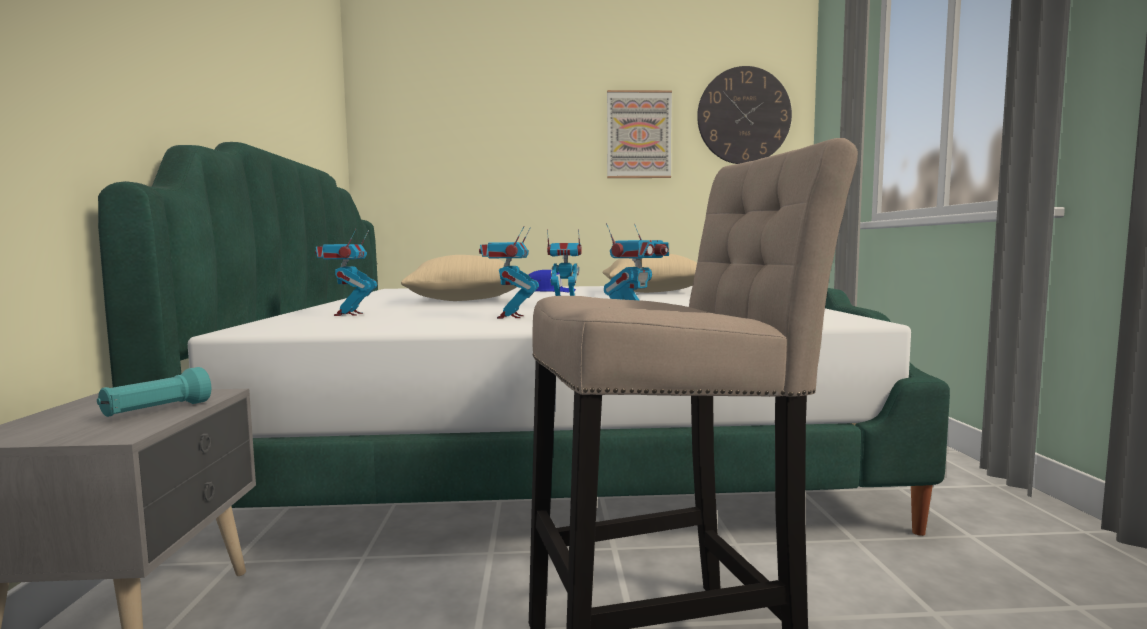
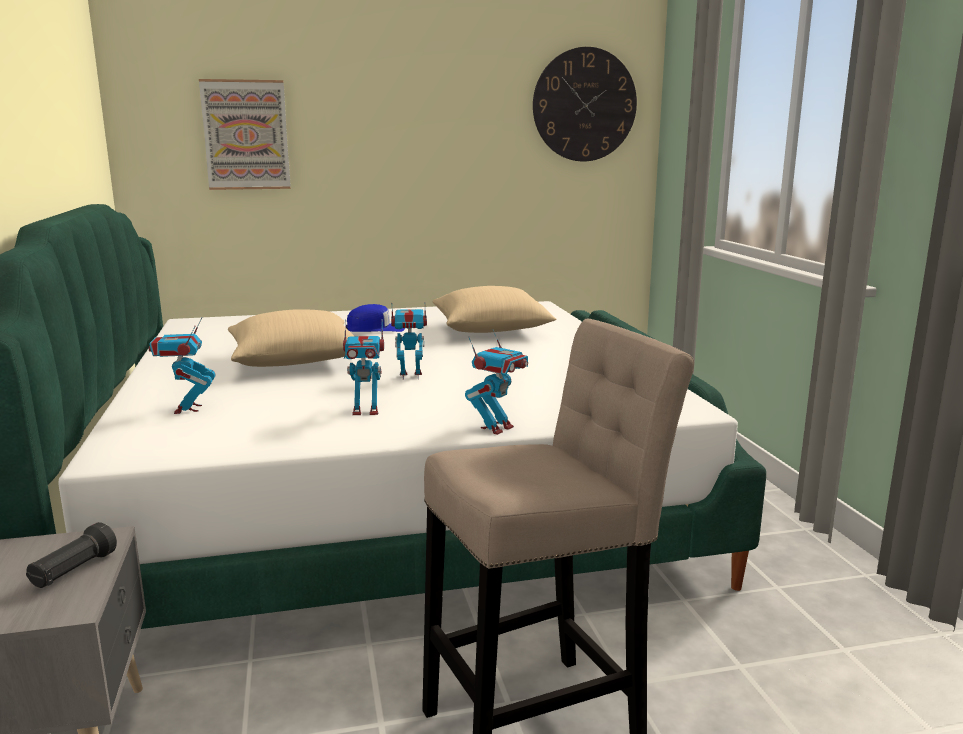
camera: 10 degrees left, 10 degrees up
turquoise flashlight [97,367,211,417] -> black flashlight [26,522,117,588]
toy robot [479,226,539,319] -> toy robot turned 90 degrees counterclockwise [343,319,384,415]
picture [607,90,672,178] -> picture moved to [199,79,291,190]

